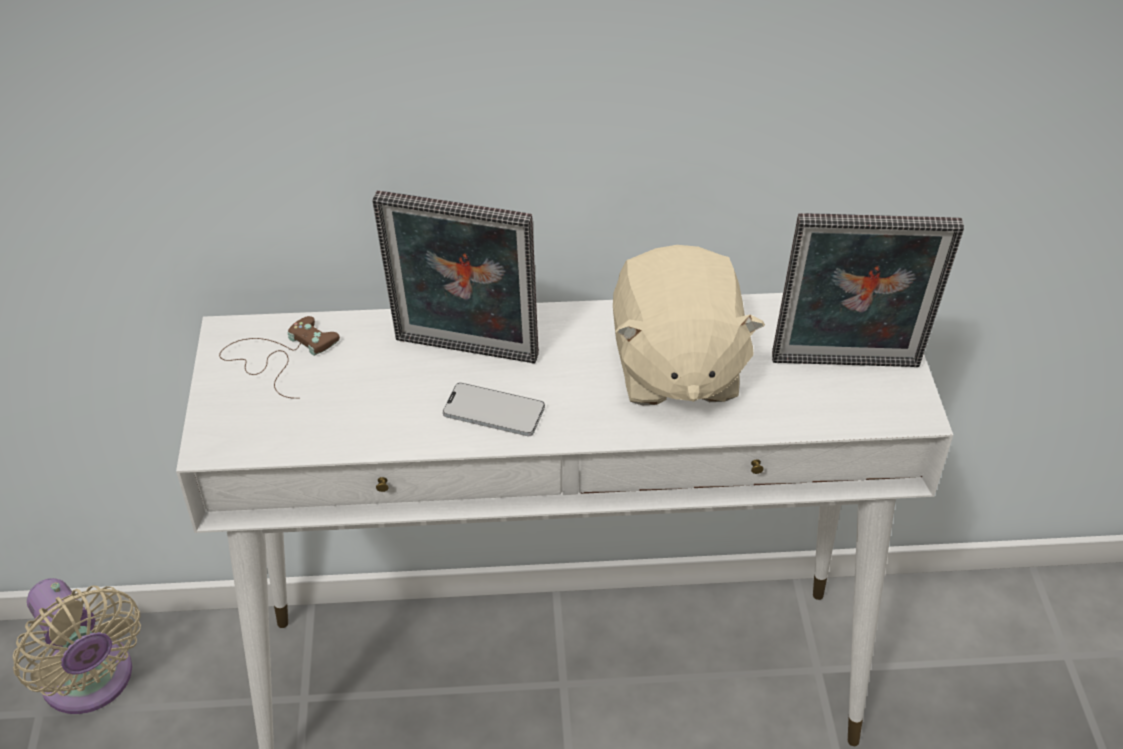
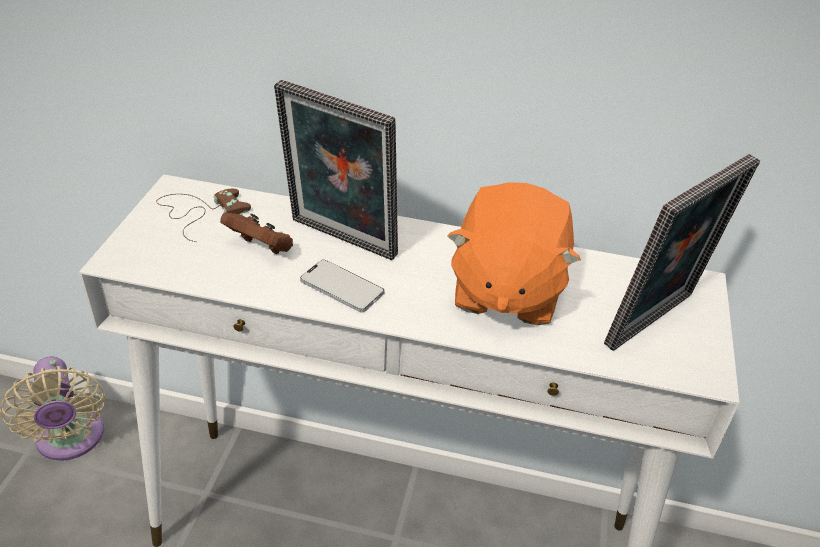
camera: 15 degrees right, 5 degrees down
beige plush toy [613,245,765,405] -> orange plush toy [447,182,581,325]
picture frame [772,213,964,367] -> picture frame turned 60 degrees counterclockwise [604,154,760,351]
none -> brown game controller [220,213,293,255]

